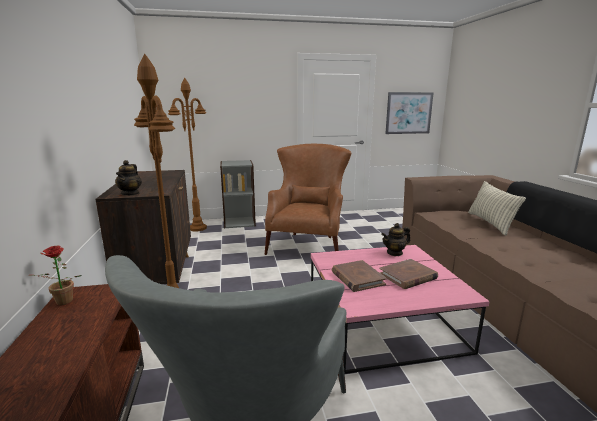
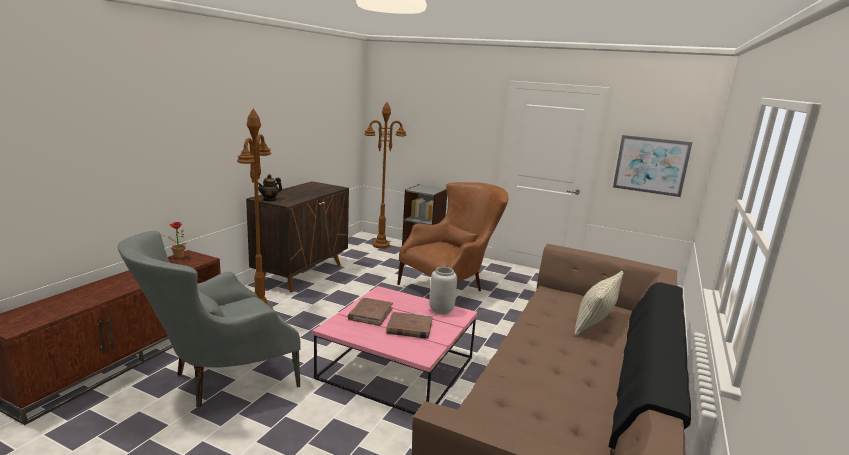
camera: 35 degrees right, 0 degrees up
teapot [381,223,410,256] -> grey vase [429,267,457,314]

